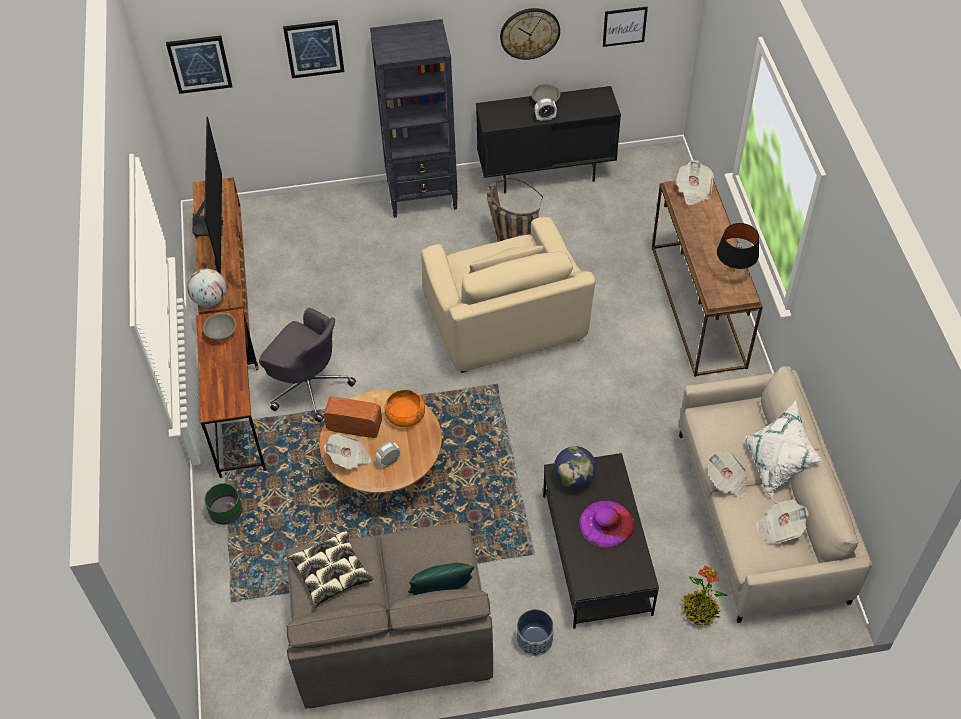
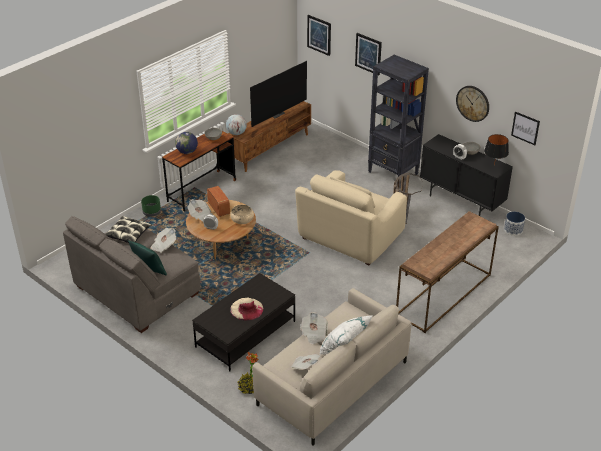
camera: 50 degrees right, 15 degrees down
grey office chair [259,308,356,423] -> none
orange bowl [384,390,425,427] -> beige bowl [230,205,254,224]
planter [517,609,554,656] -> planter moved to [504,211,525,236]
globe [554,446,596,489] -> globe moved to [175,132,198,154]
purple hat [579,501,634,548] -> beige hat [230,298,263,321]
newspaper [676,160,714,205] -> newspaper moved to [150,228,176,253]
black table lamp [717,223,759,271] -> black table lamp moved to [484,134,509,165]

